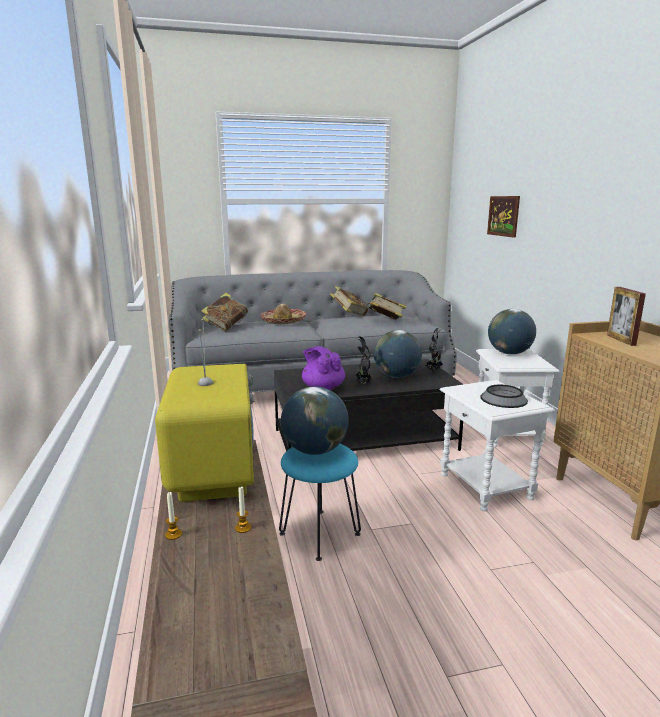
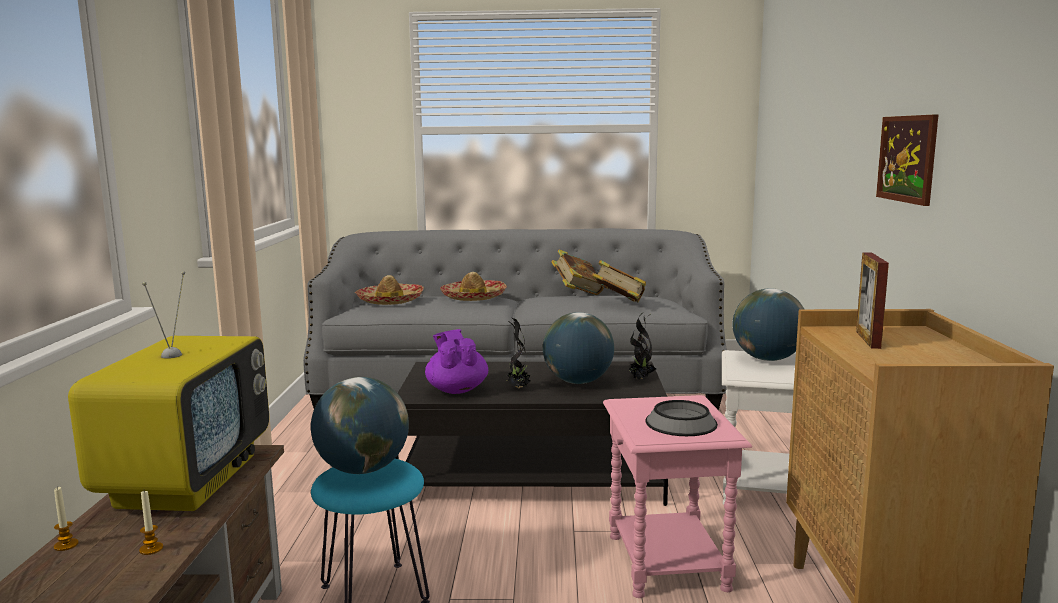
camera: 15 degrees right, 5 degrees down
book [201,293,248,331] -> hat [355,275,424,305]
white side table [439,380,555,511] -> pink side table [603,395,752,598]
picture [487,196,520,238] -> picture moved to [876,114,939,206]

